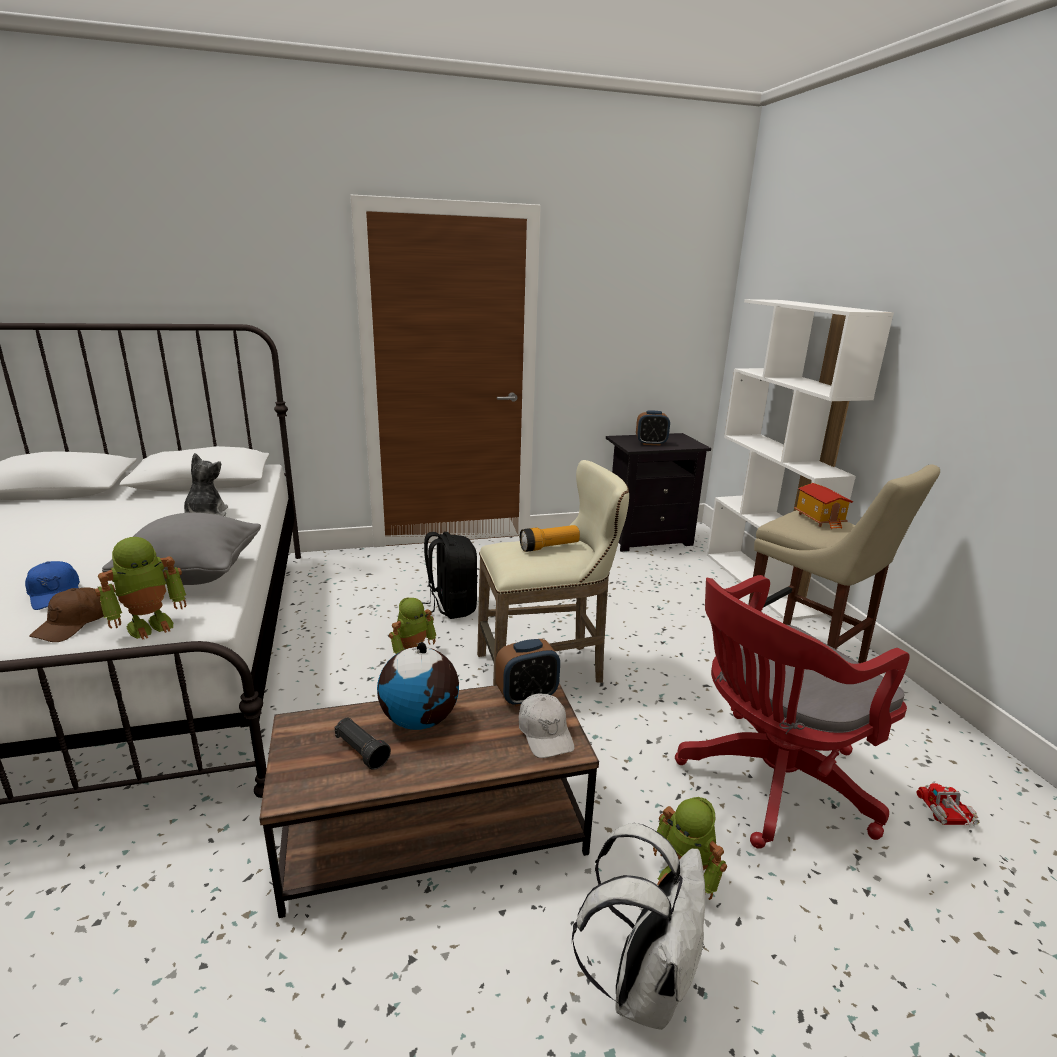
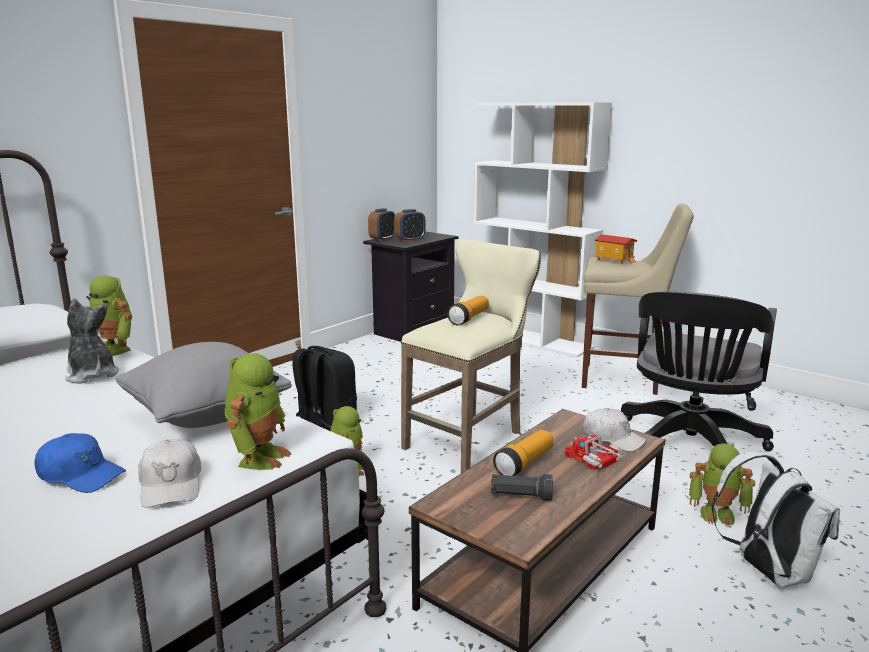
camera: 35 degrees left, 5 degrees down
brown cap [29,588,103,642] -> white cap [138,439,201,508]
globe [377,642,459,730] -> flashlight [493,430,553,476]
alarm clock [495,639,560,707] -> alarm clock moved to [368,208,395,241]
red office chair [675,575,910,849] -> black office chair [621,292,777,451]
toy truck [916,781,979,826] -> toy truck moved to [565,434,625,470]
none -> toy robot [86,275,132,356]

